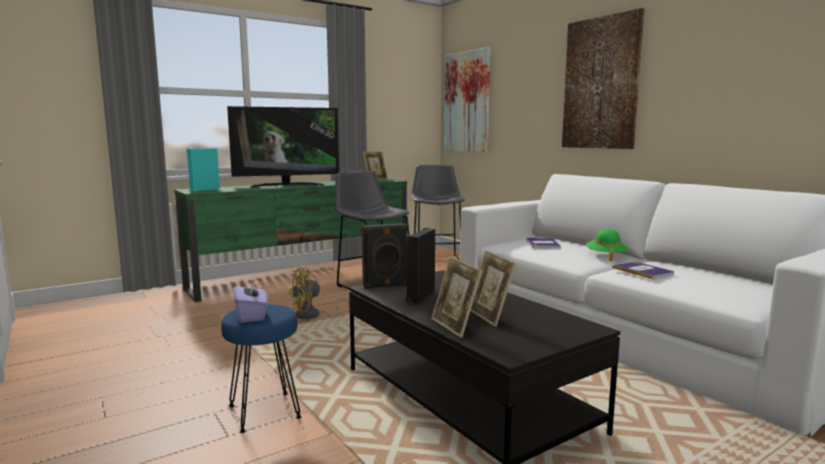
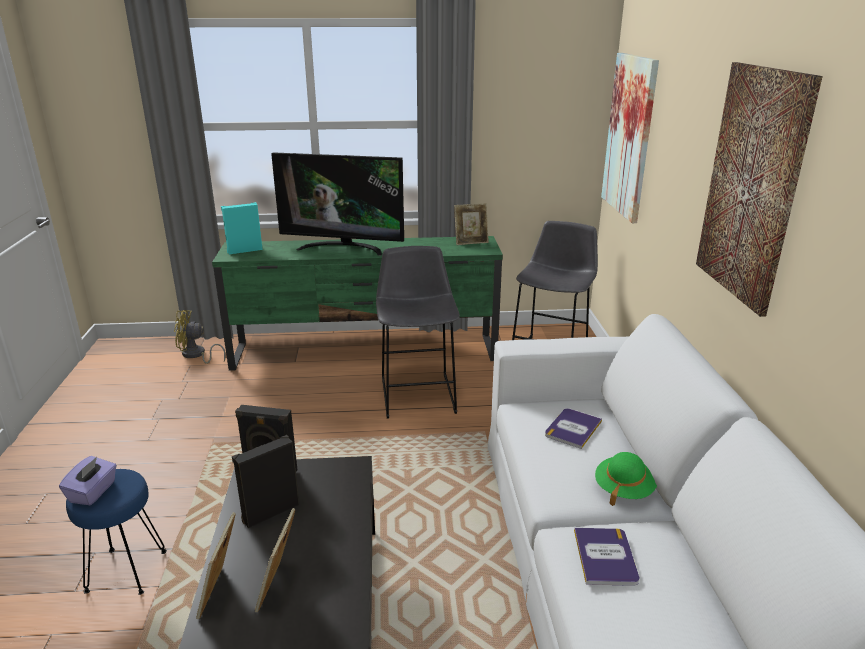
camera: 30 degrees right, 15 degrees up
yellow fan [288,267,349,319] -> yellow fan moved to [174,310,226,364]

